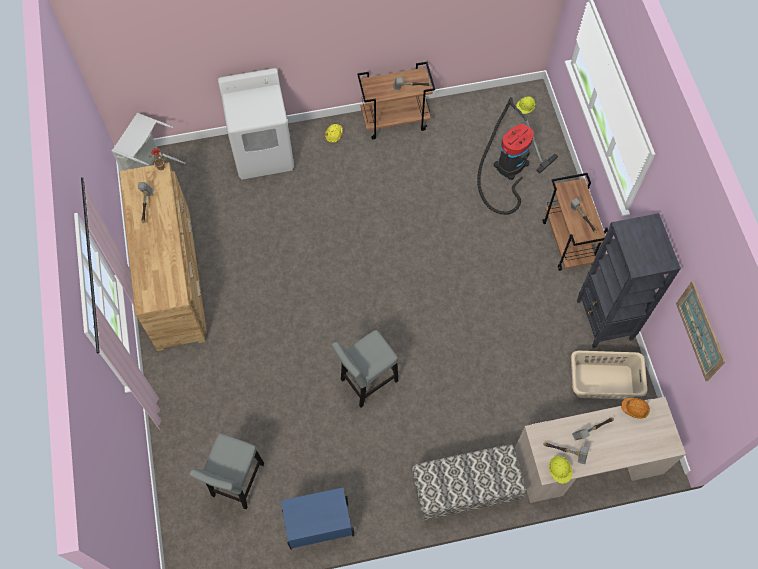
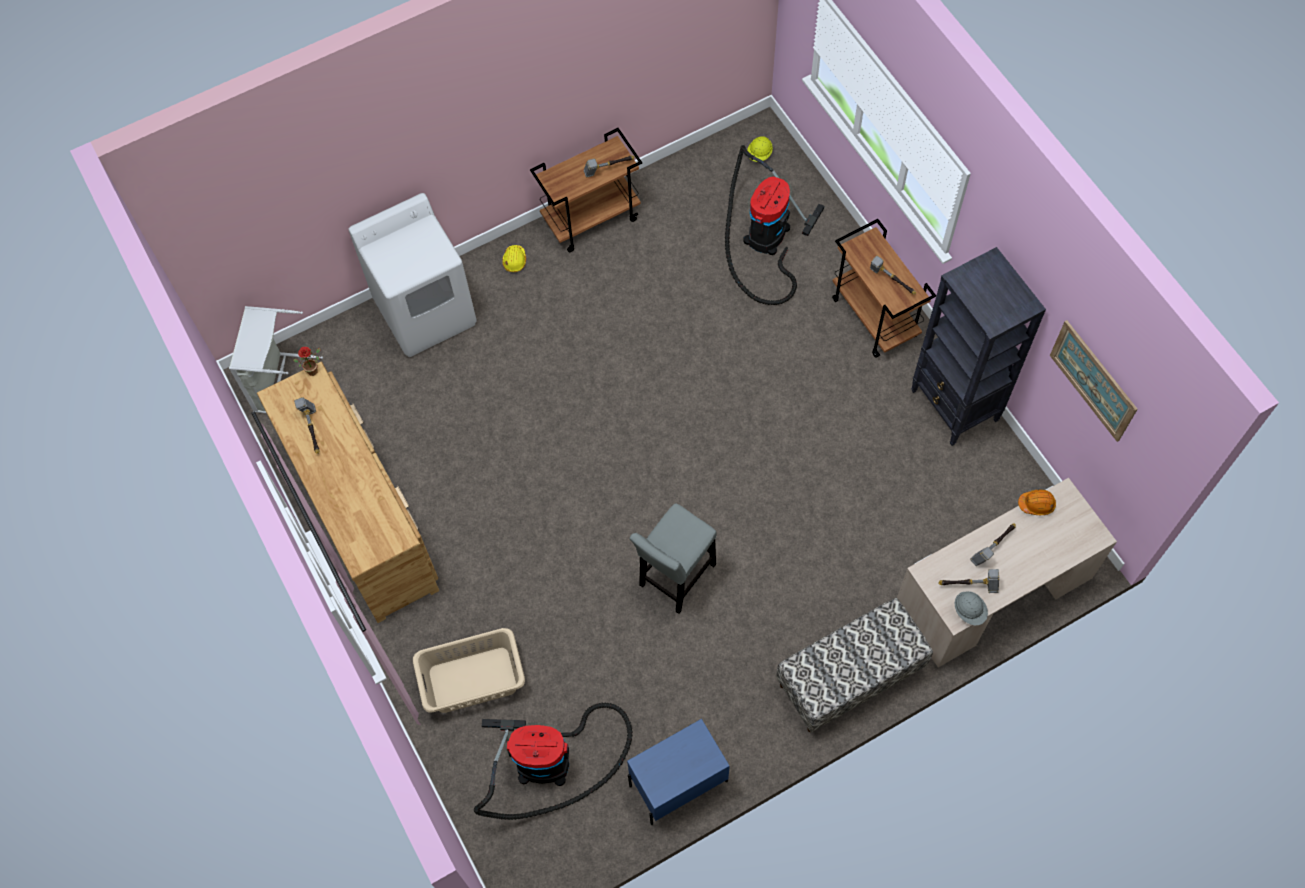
camera: 15 degrees left, 0 degrees up
grey stool [190,434,264,509] -> vacuum cleaner [474,702,633,820]
yellow hard hat [549,456,572,484] -> grey hard hat [955,591,988,625]
beige laundry basket [571,351,647,399] -> beige laundry basket moved to [413,628,525,713]

